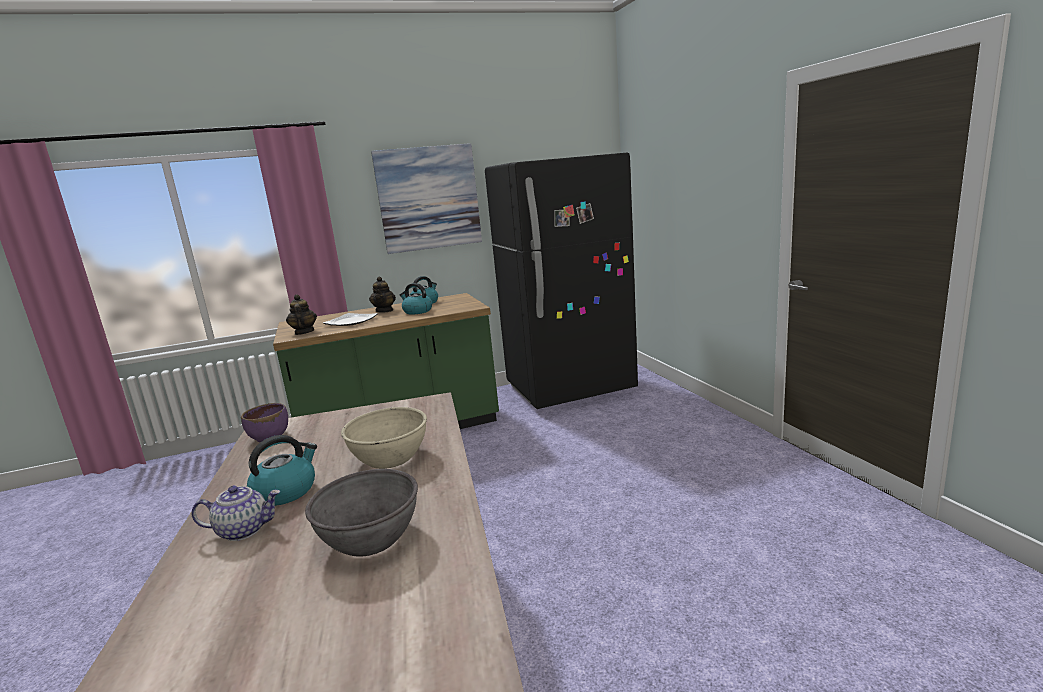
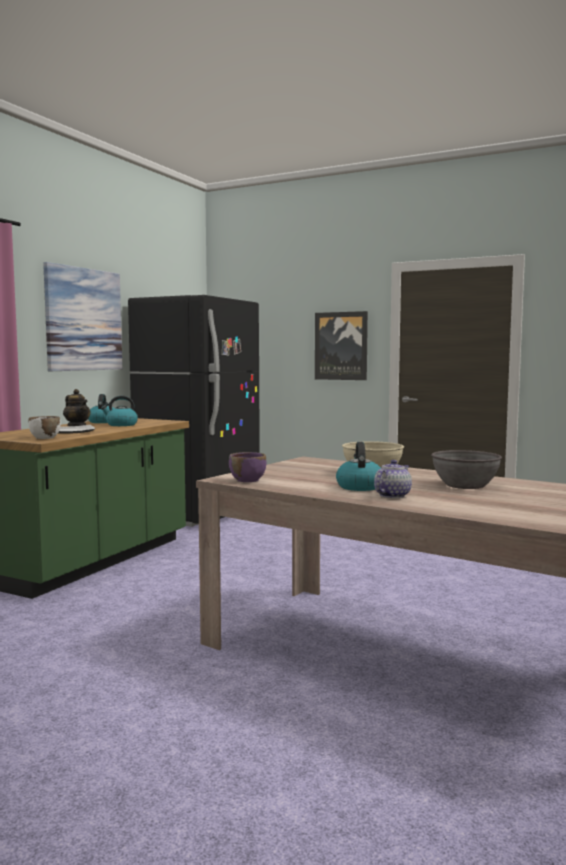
camera: 45 degrees left, 10 degrees down
teapot [286,294,317,335] -> white bowl [28,416,61,439]
none -> picture [315,311,368,380]

